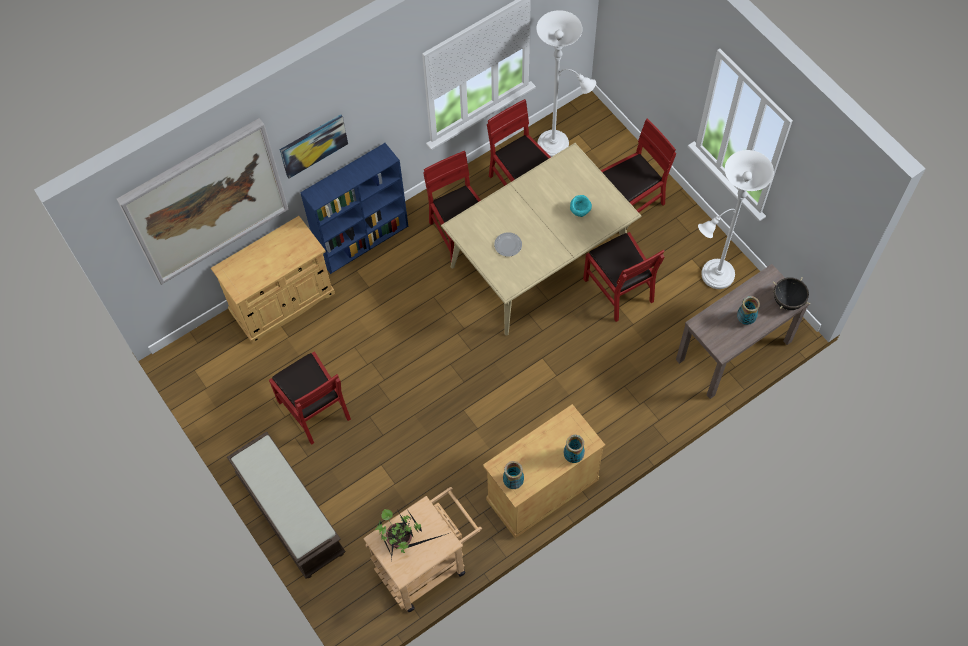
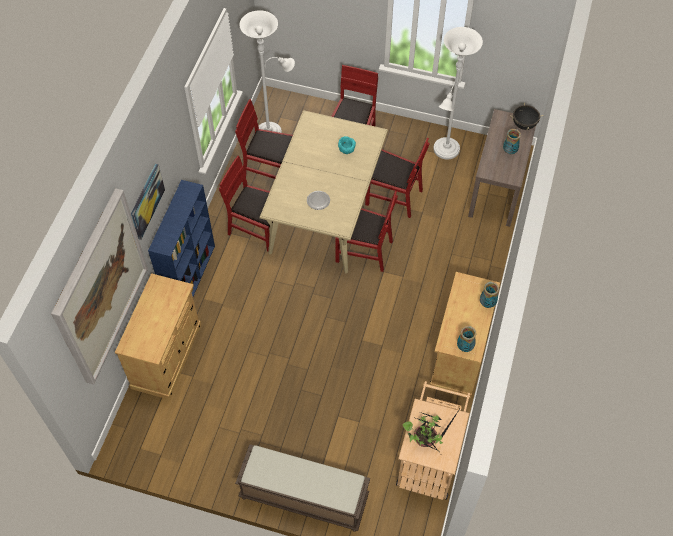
camera: 40 degrees left, 5 degrees down
red chair [269,351,351,445] -> red chair moved to [335,191,398,272]

